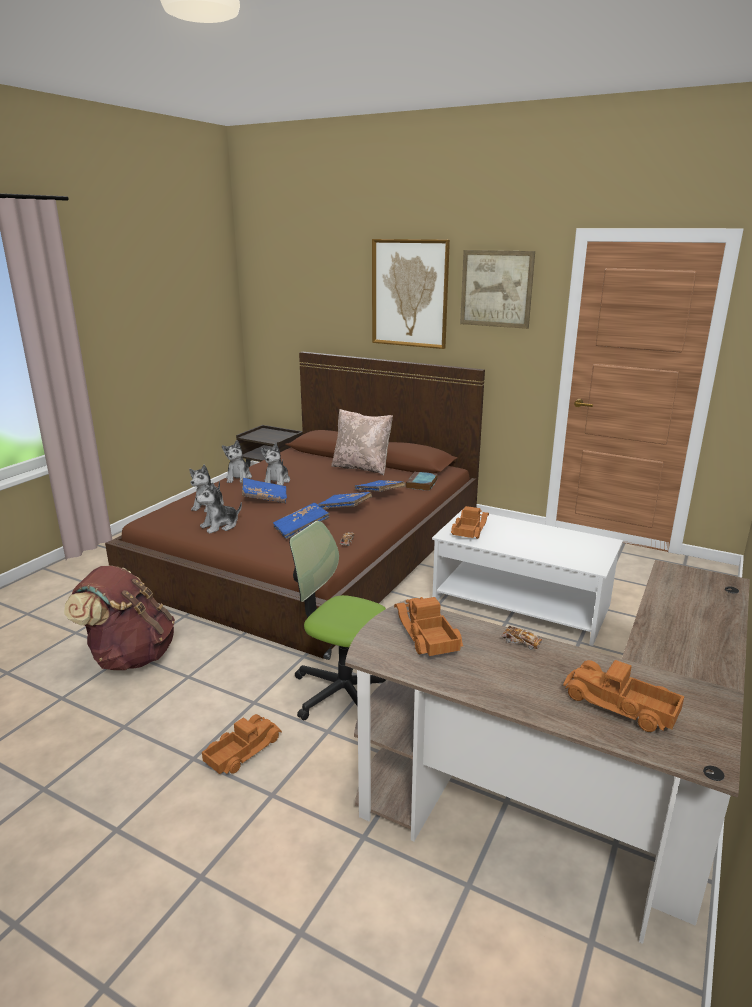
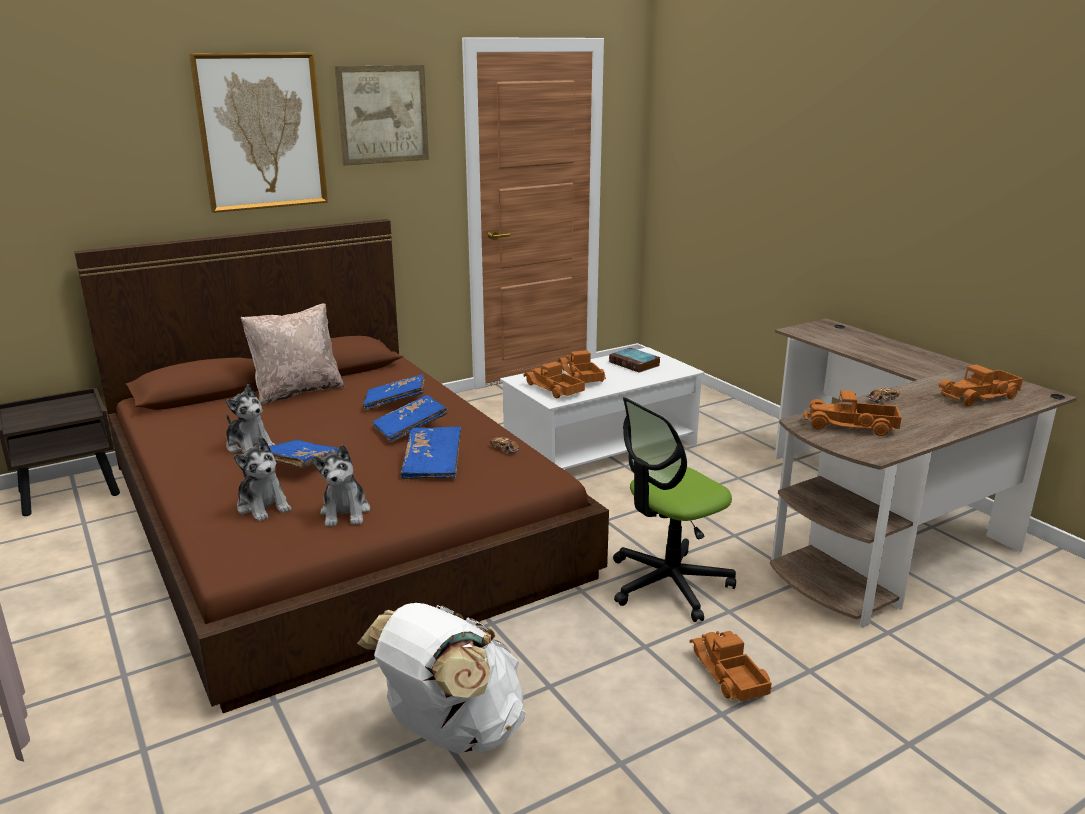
camera: 60 degrees left, 0 degrees up
brown backpack [64,565,175,670] -> white backpack [357,603,525,754]
plush toy [222,440,252,483] -> none
book [406,472,438,491] -> book moved to [609,348,661,373]
none -> toy truck [558,350,606,383]

